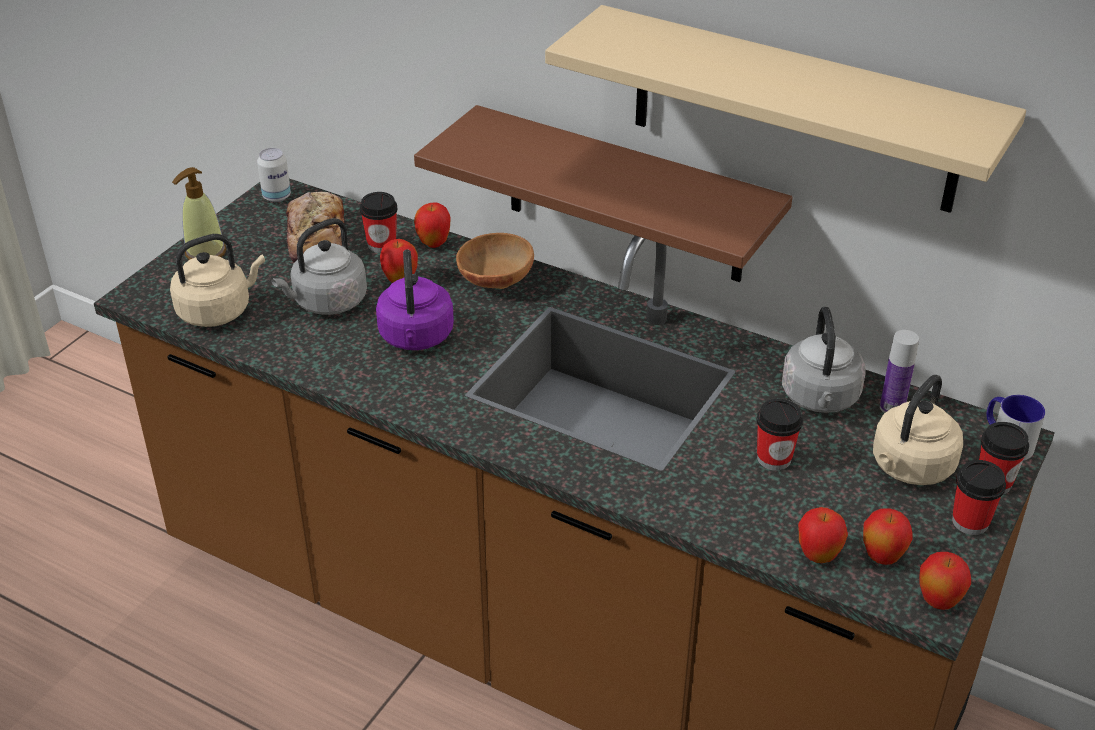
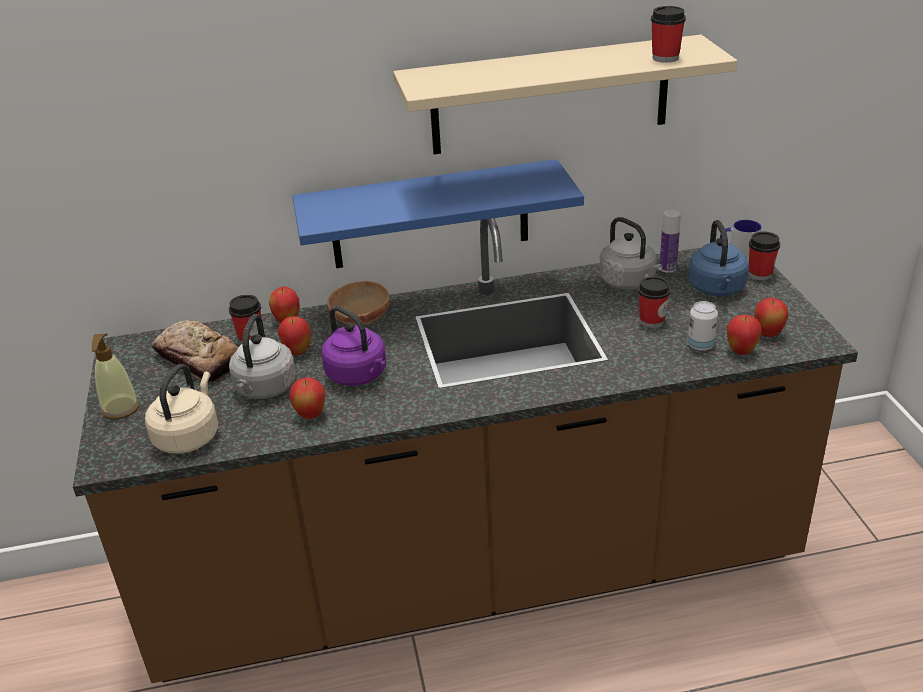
camera: 40 degrees left, 5 degrees down
can [257,148,291,202] -> can moved to [687,301,718,351]
brown shelf [414,105,792,282] -> blue shelf [292,159,584,268]
beige kettle [873,375,963,485] -> blue kettle [689,220,749,296]
apple [919,552,971,610] -> apple moved to [289,377,325,419]
cup [952,460,1006,535] -> cup moved to [651,6,686,63]

